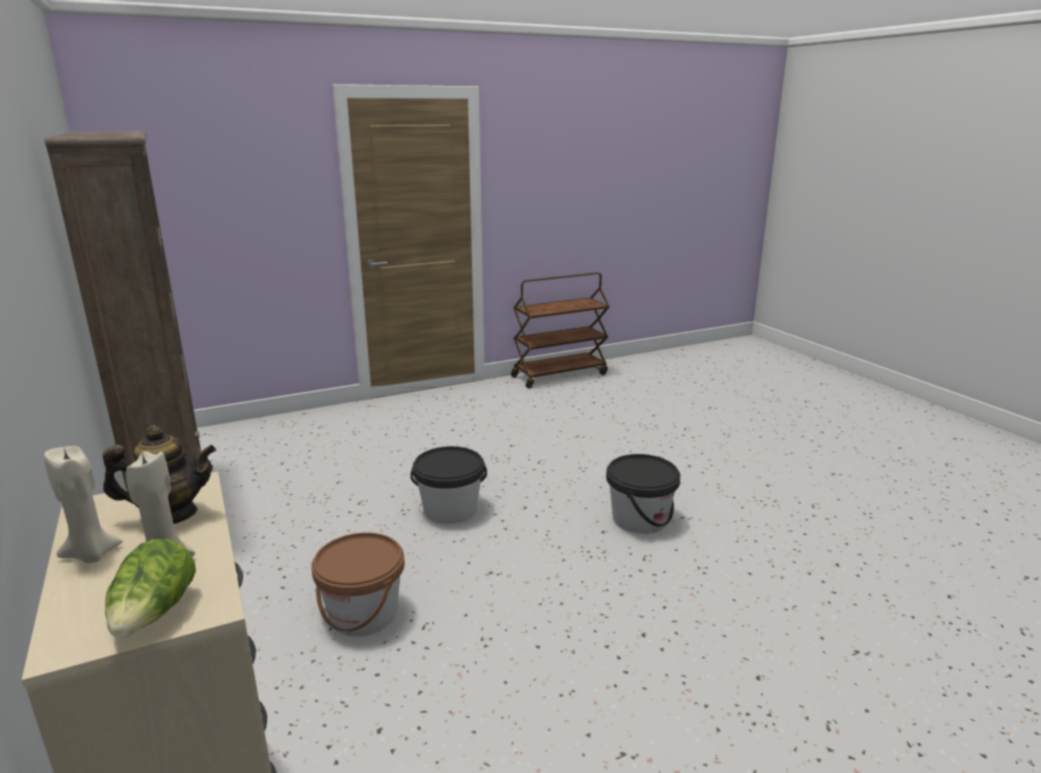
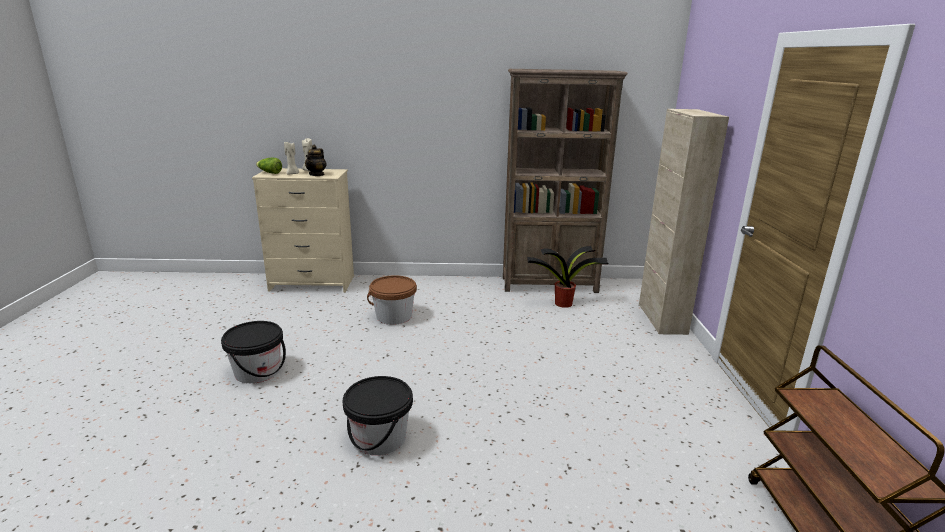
camera: 115 degrees right, 0 degrees up
black bucket [411,446,487,524] -> black bucket moved to [221,321,286,384]
none -> potted plant [527,246,609,308]
none -> beige cabinet [639,109,729,335]

